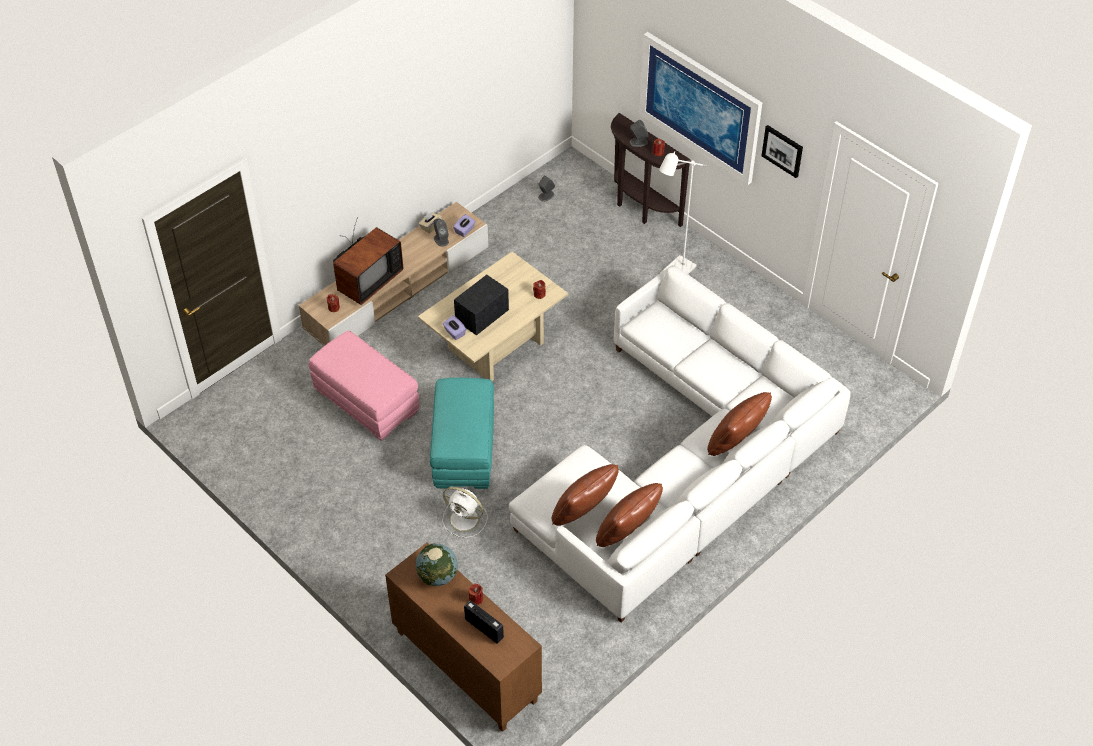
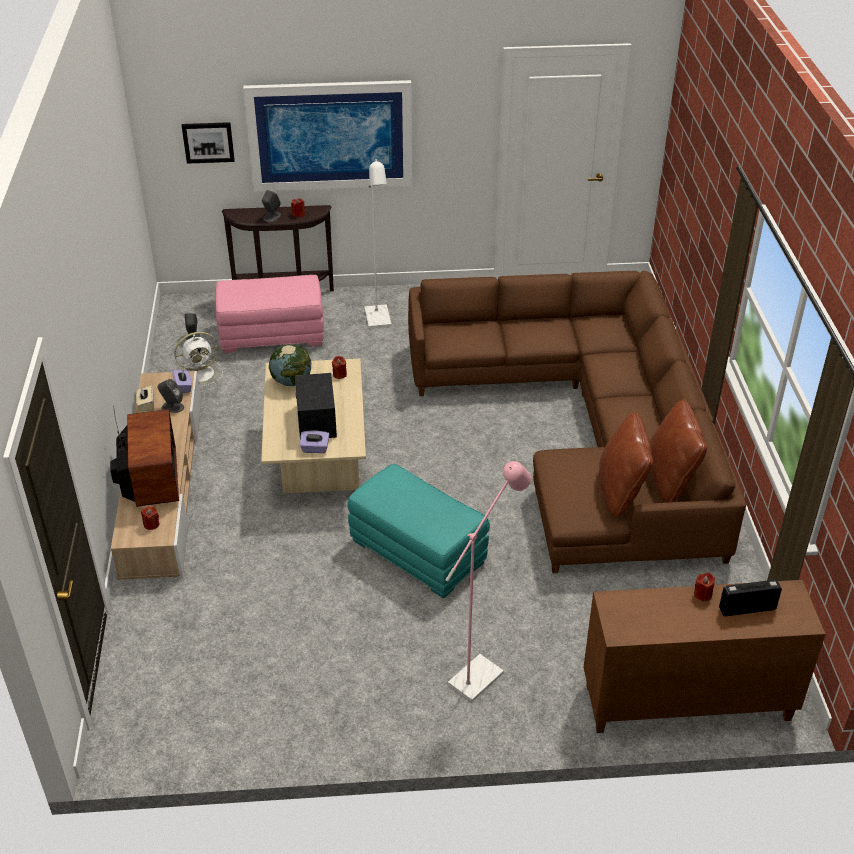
camera: 50 degrees left, 10 degrees down
pink ottoman [308,331,419,441] -> pink ottoman moved to [215,275,324,353]
globe [416,543,458,586] -> globe moved to [269,345,312,386]
white fan [442,487,488,538] -> white fan moved to [174,332,223,387]
white sofa [509,266,851,623] -> brown sofa [408,271,746,573]
brown pillow [707,392,772,456] -> none
picture [762,125,803,178] -> picture moved to [182,122,235,164]
none -> pink floor lamp [445,461,531,702]

